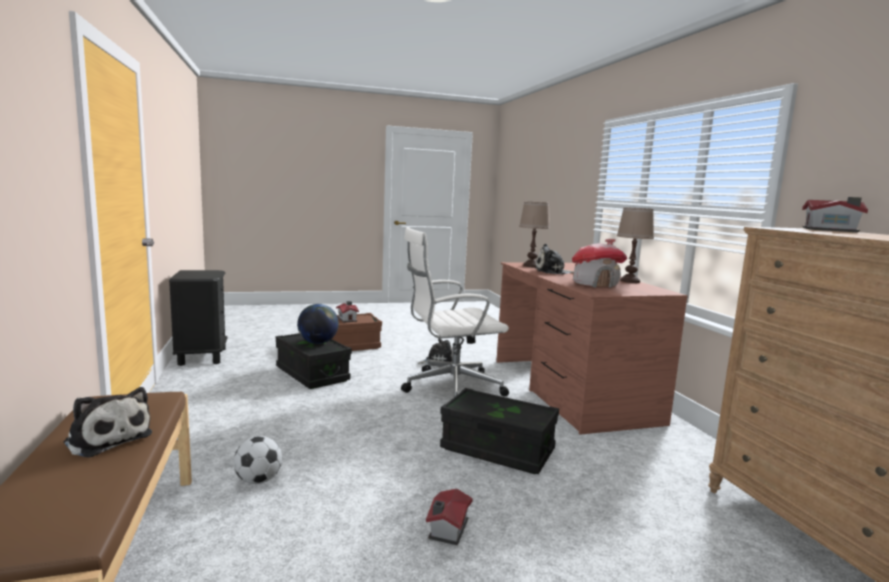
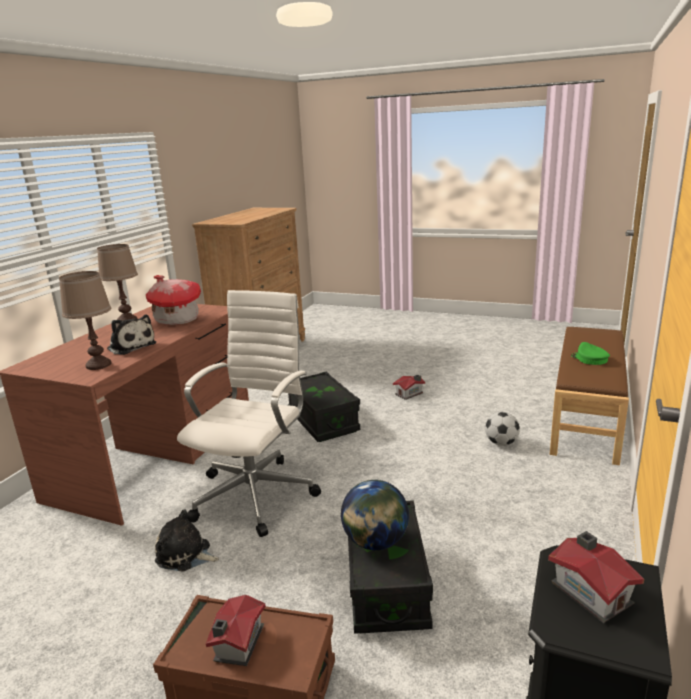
camera: 140 degrees left, 10 degrees up
plush toy [63,387,152,458] -> green cap [571,342,610,365]
white office chair [401,227,509,397] -> white office chair turned 90 degrees counterclockwise [177,290,321,537]
toy house [802,197,868,232] -> toy house moved to [548,531,644,623]

